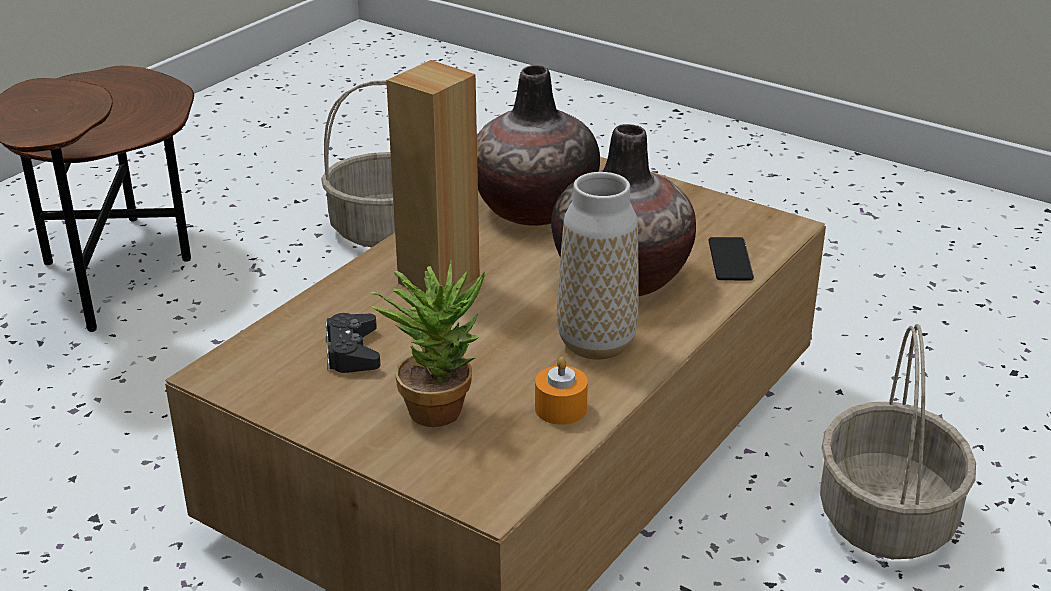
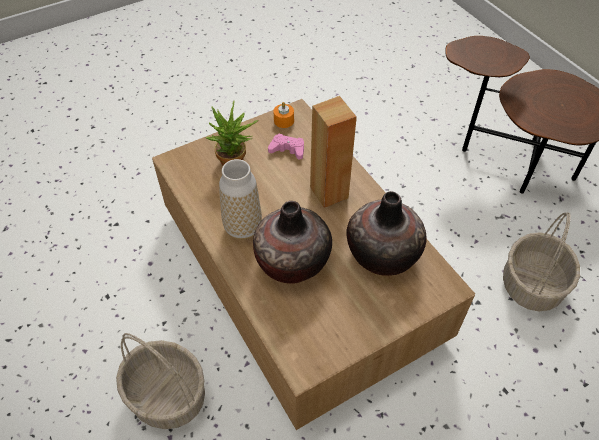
camera: 115 degrees right, 20 degrees up
black game controller [326,313,380,373] -> pink game controller [268,134,304,159]
orange candle [535,357,588,425] -> orange candle moved to [273,102,294,128]
phone [708,237,754,280] -> none

